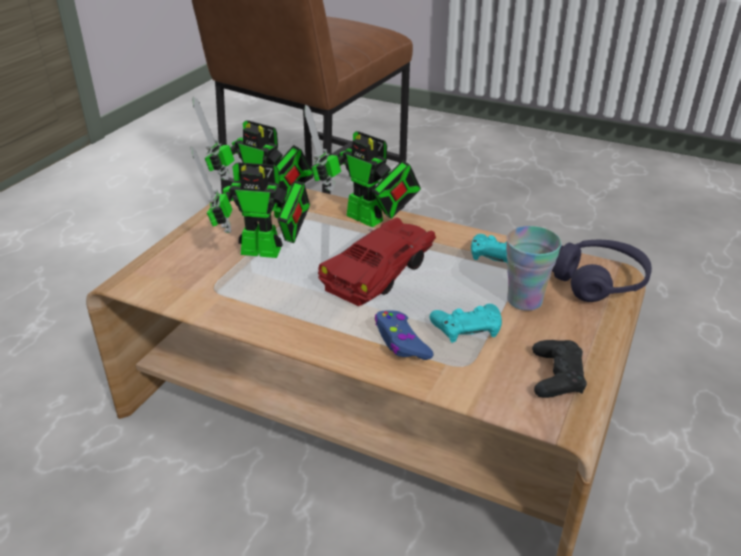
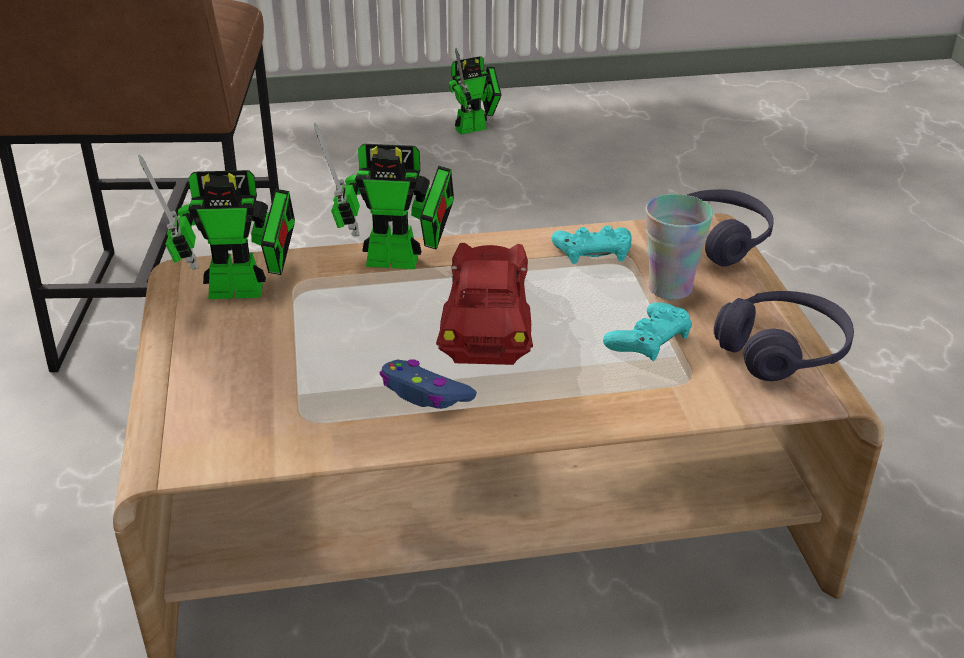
camera: 35 degrees left, 0 degrees up
toy robot [191,146,310,258] -> toy robot moved to [449,48,502,135]
blue game controller [375,310,434,360] -> blue game controller moved to [379,359,477,409]
black game controller [532,340,587,398] -> purple headphones [714,291,854,381]

